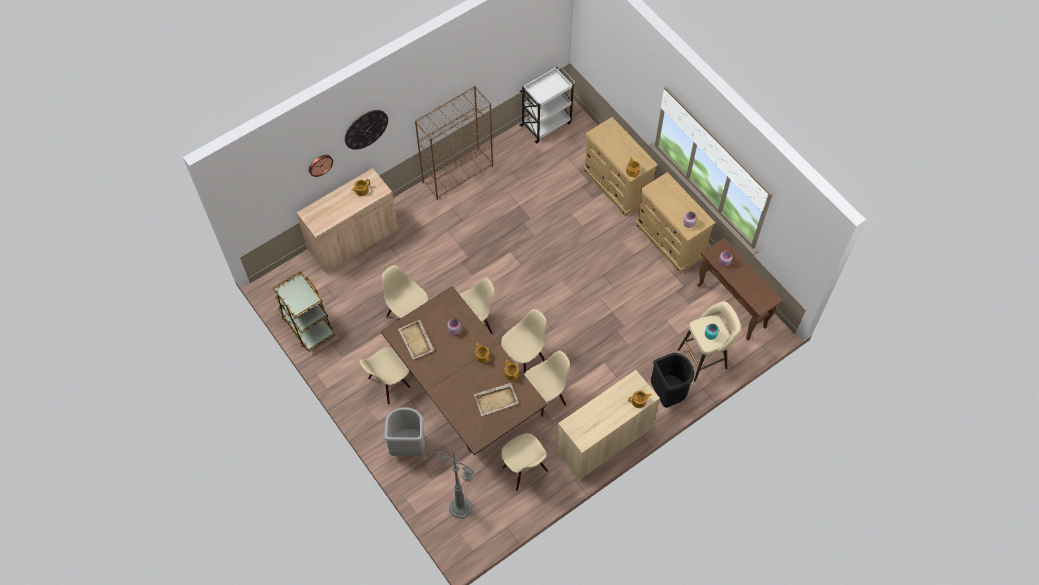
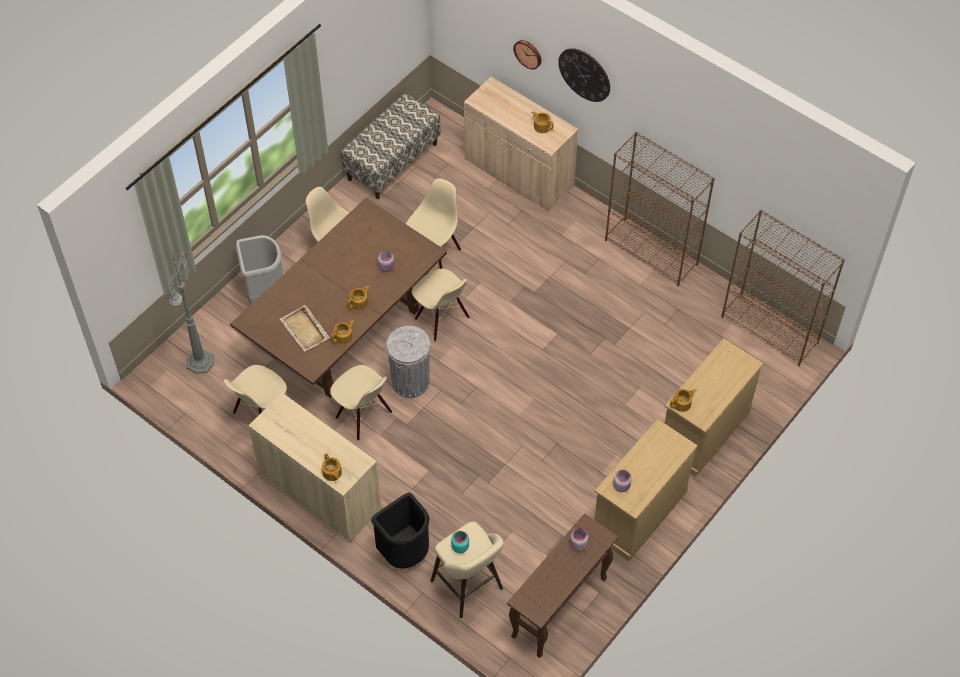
camera: 75 degrees right, 5 degrees down
brown cart [273,271,335,351] -> bench [341,93,441,199]
beige tray [398,320,435,360] -> none
beige chair [501,309,547,373] -> grey trash can [386,326,430,398]
white cart [519,66,576,144] -> brown bookcase [721,210,845,366]

